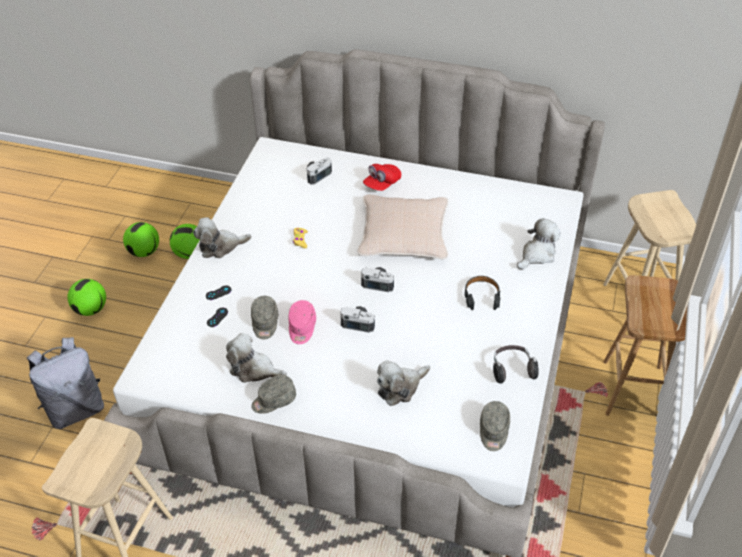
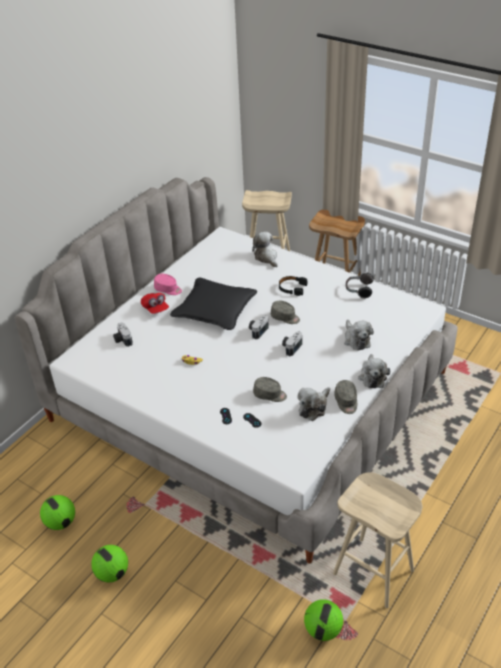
camera: 70 degrees left, 5 degrees down
grey backpack [27,337,104,429] -> none
football [170,224,200,259] -> football moved to [304,599,343,641]
plush toy [193,217,251,258] -> plush toy moved to [358,354,390,388]
pink cap [289,300,316,344] -> pink cap moved to [154,274,182,295]
beige pillow [357,194,448,259] -> black pillow [170,278,257,330]
grey cap [480,401,510,451] -> grey cap moved to [271,301,300,324]

